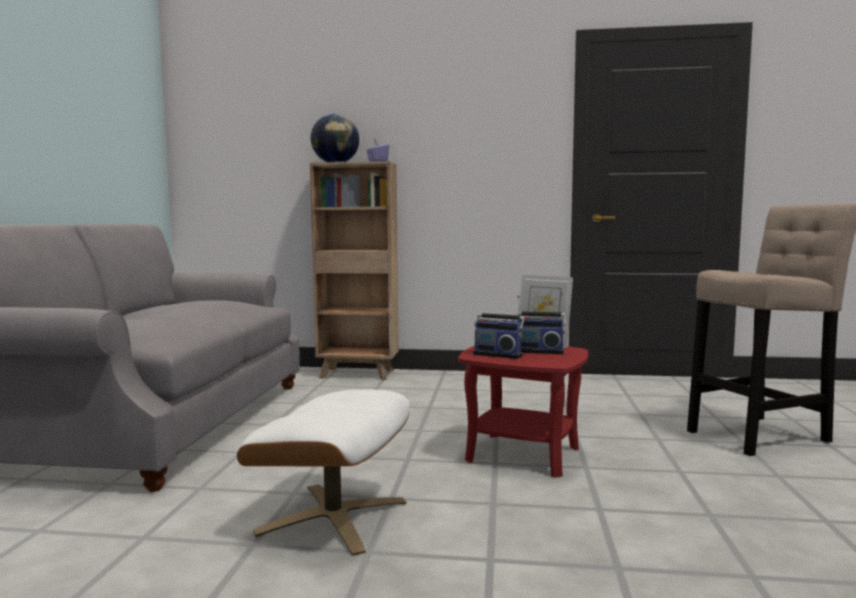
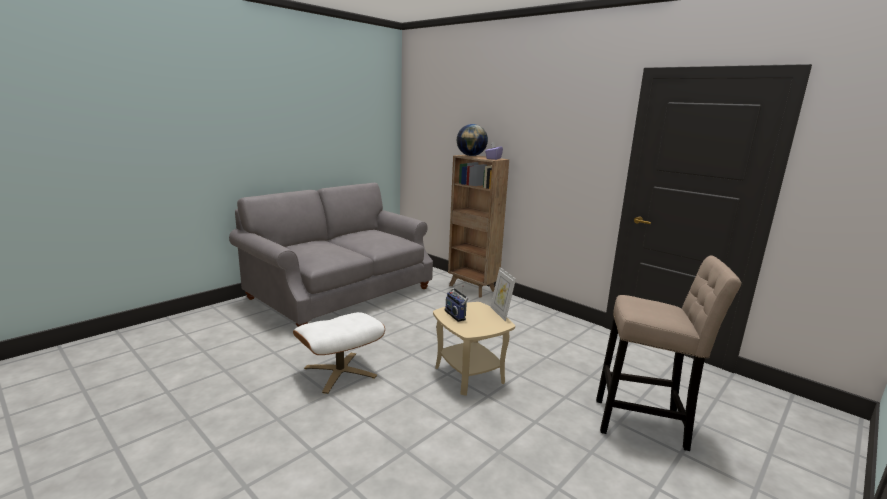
camera: 35 degrees right, 10 degrees up
red side table [458,346,588,478] -> beige side table [433,302,515,396]
radio [516,293,566,354] -> none

